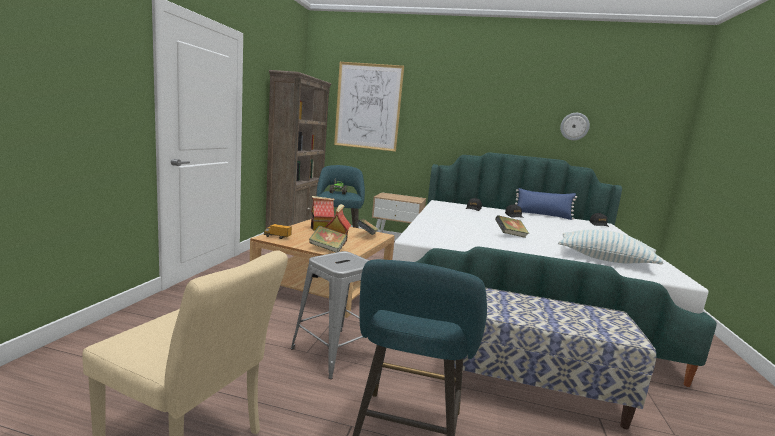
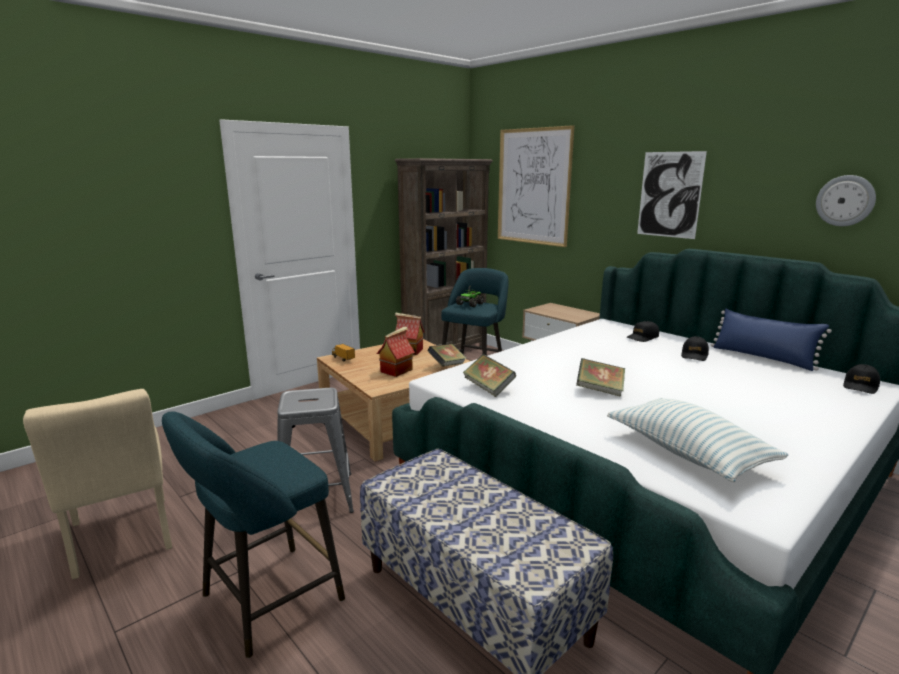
camera: 35 degrees right, 5 degrees up
book [309,225,347,252] -> book moved to [463,354,516,397]
none -> picture [637,151,707,239]

